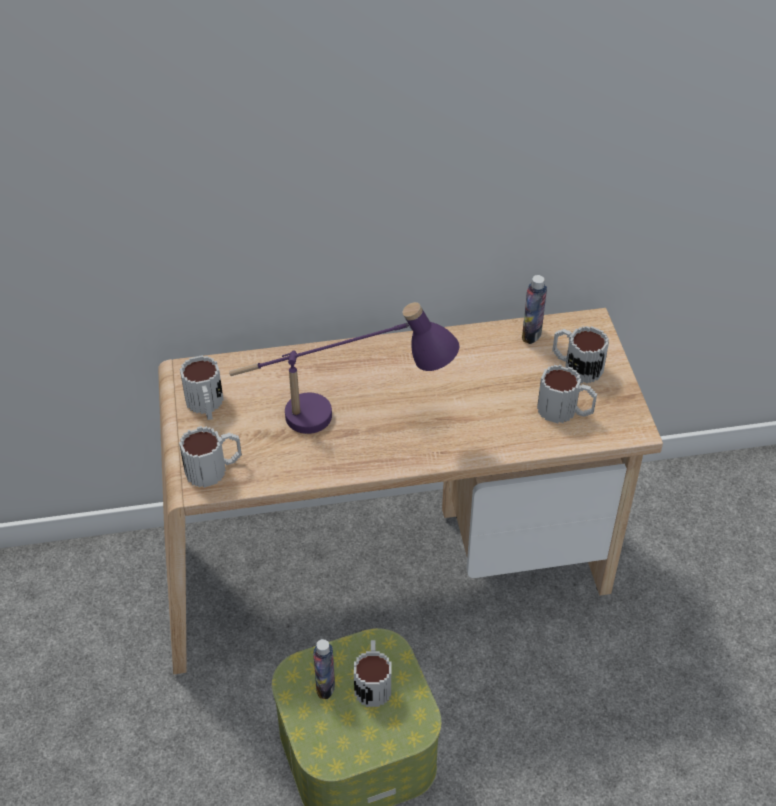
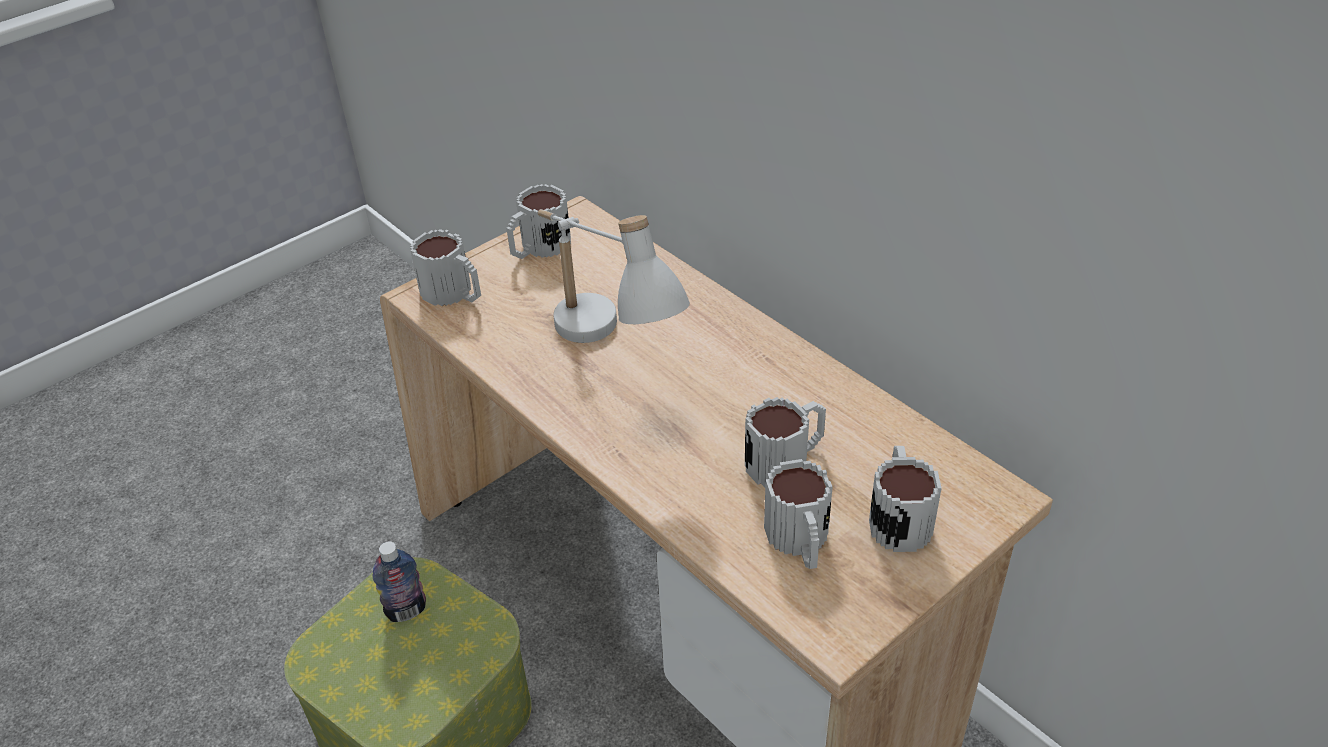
camera: 60 degrees right, 5 degrees down
purple table lamp [229,302,459,434] -> white table lamp [538,209,690,343]
mug [354,640,391,707] -> mug moved to [745,397,826,487]
bottle [522,275,547,344] -> none

